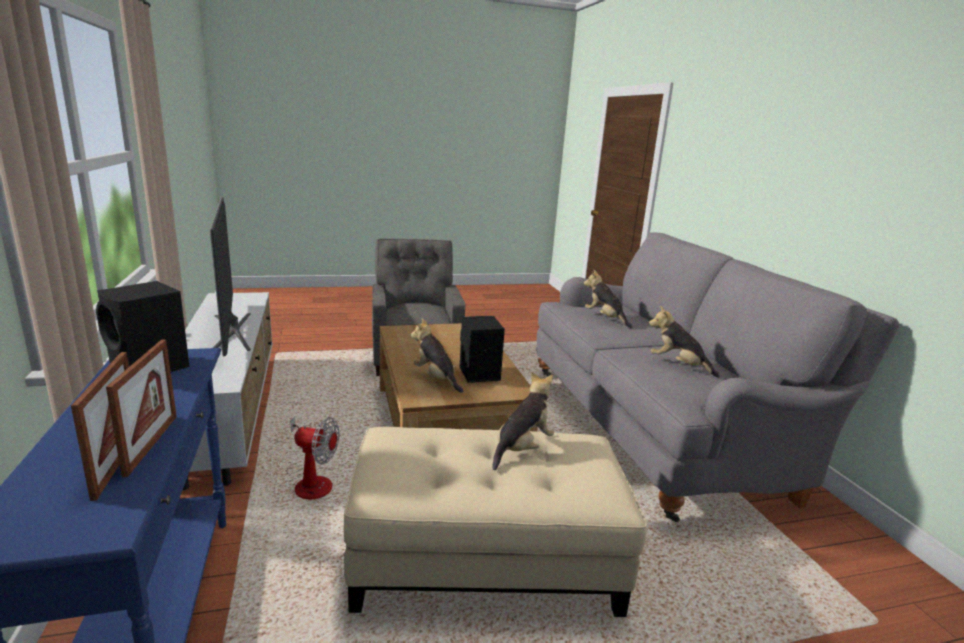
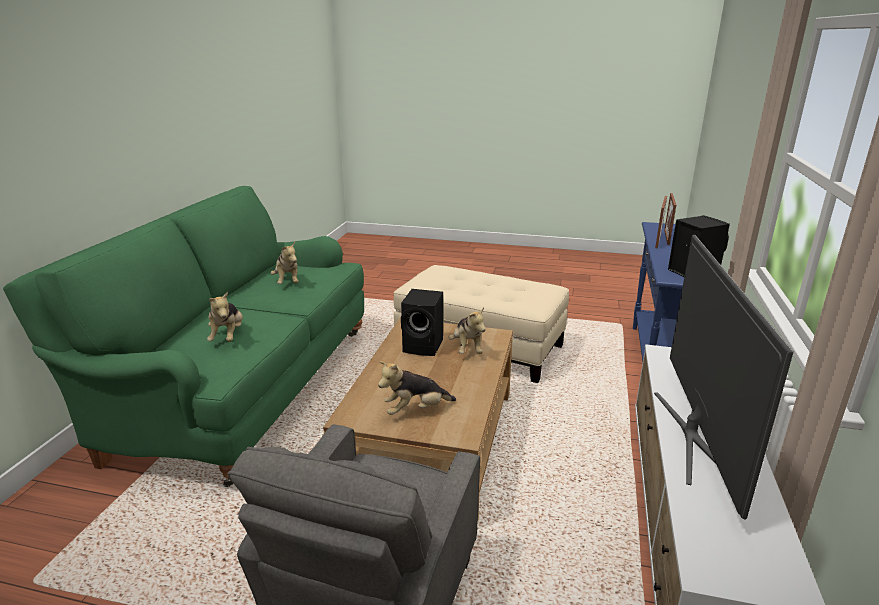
camera: 150 degrees left, 5 degrees up
fan [287,417,339,499] -> none
plush toy [492,371,554,470] -> plush toy moved to [378,361,456,415]
grey sofa [536,232,899,522] -> green sofa [3,186,364,487]

